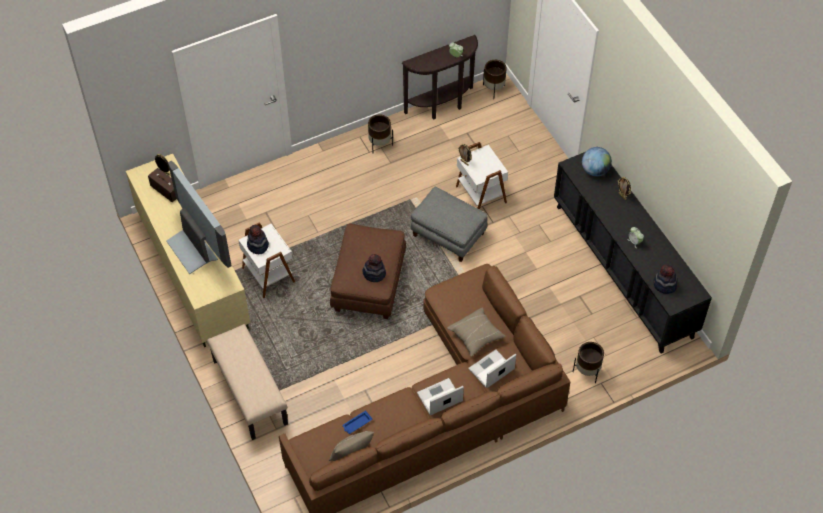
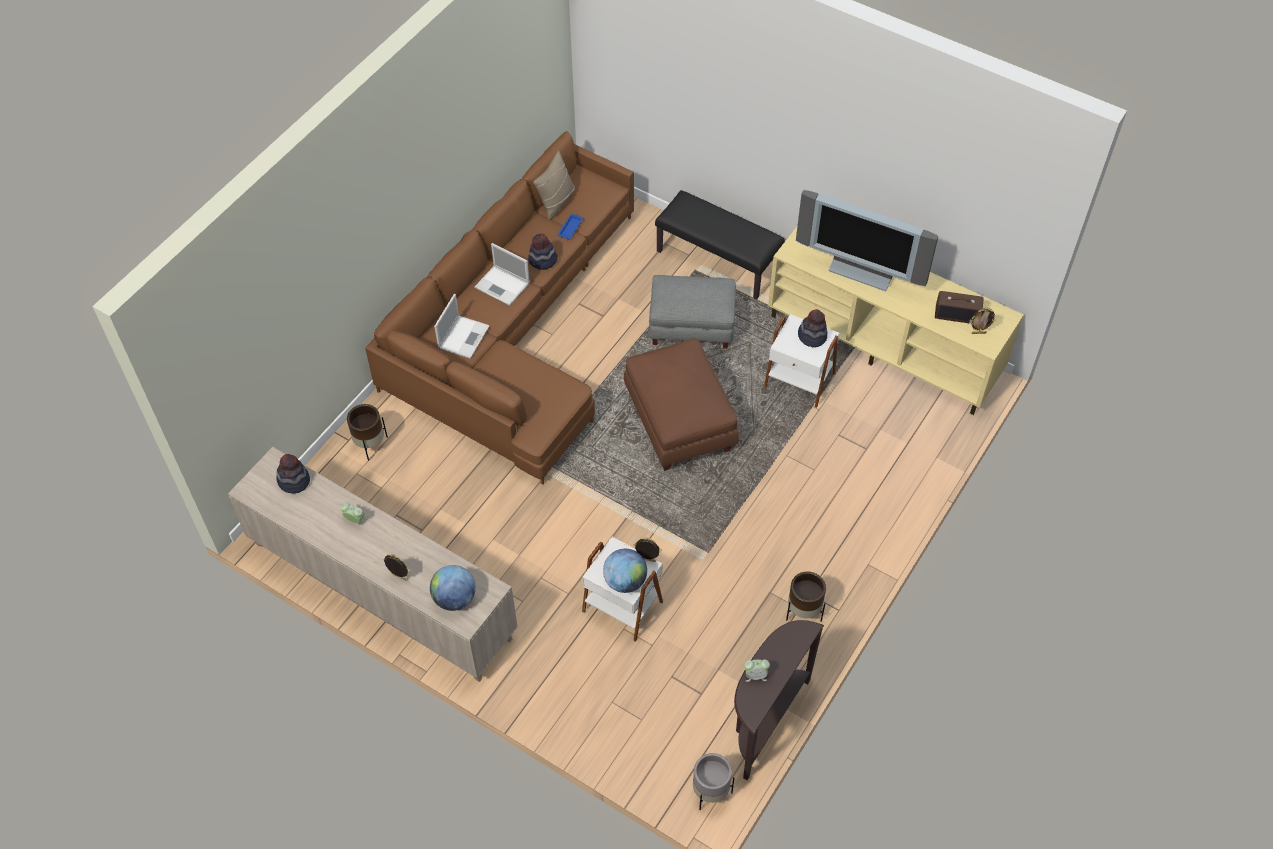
camera: 150 degrees right, 0 degrees up
beige bench [207,324,288,440] -> black bench [655,190,785,300]
hat [363,254,386,282] -> hat moved to [528,234,558,270]
grey ottoman [411,187,488,262] -> grey ottoman moved to [649,275,736,349]
laptop [417,378,464,415] -> laptop turned 90 degrees clockwise [474,243,530,306]
beige pillow [447,308,506,357] -> none
brown planter [483,60,507,100] -> grey planter [693,753,734,810]
black cabinet [554,152,712,354] -> beige cabinet [228,447,517,682]
none -> globe [603,549,647,593]

